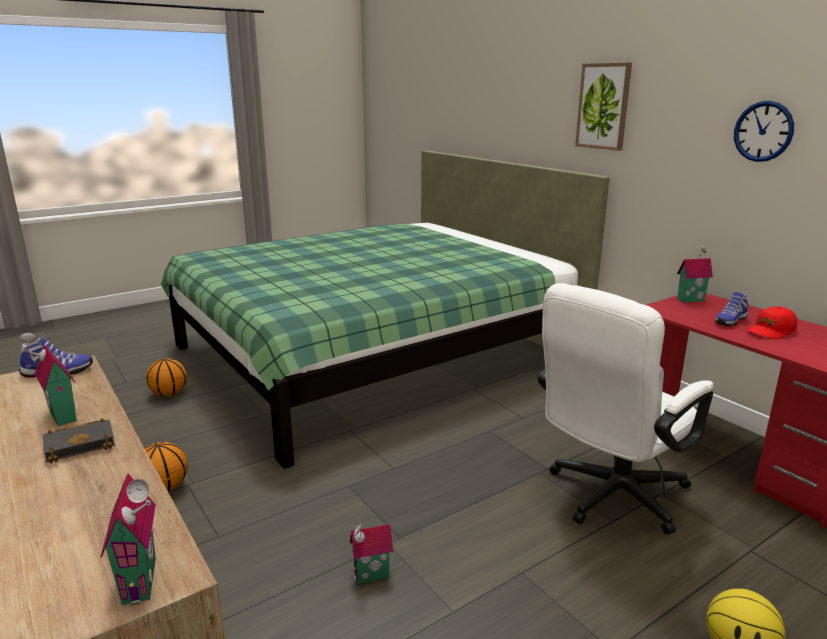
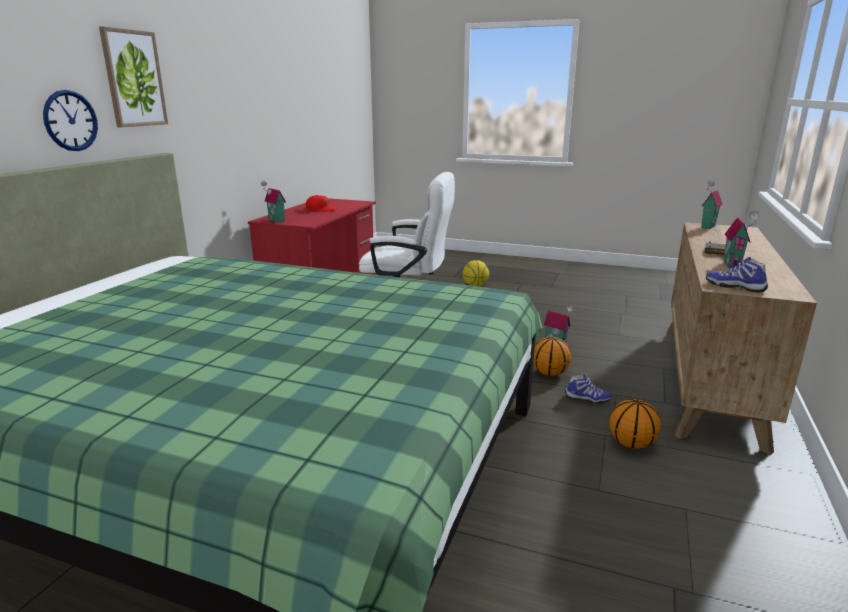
camera: 125 degrees left, 0 degrees up
basketball [146,358,187,397] -> basketball moved to [533,337,571,376]
shoe [715,292,748,327] -> shoe moved to [565,374,612,404]
wall clock [734,101,794,162] -> wall clock moved to [43,90,98,151]

